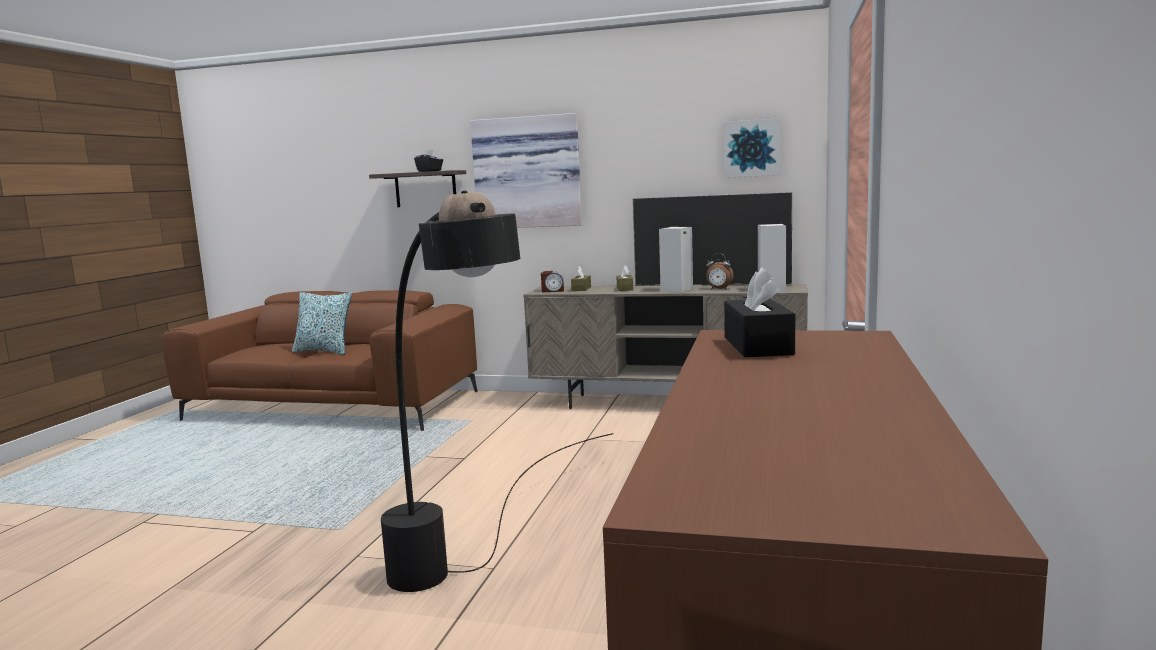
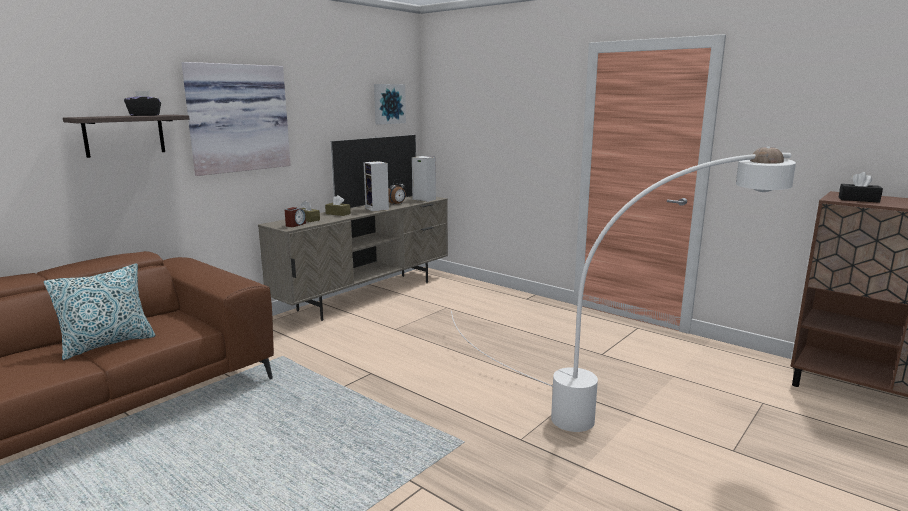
camera: 65 degrees left, 5 degrees up
black floor lamp [381,191,614,592] -> white floor lamp [451,147,796,432]

